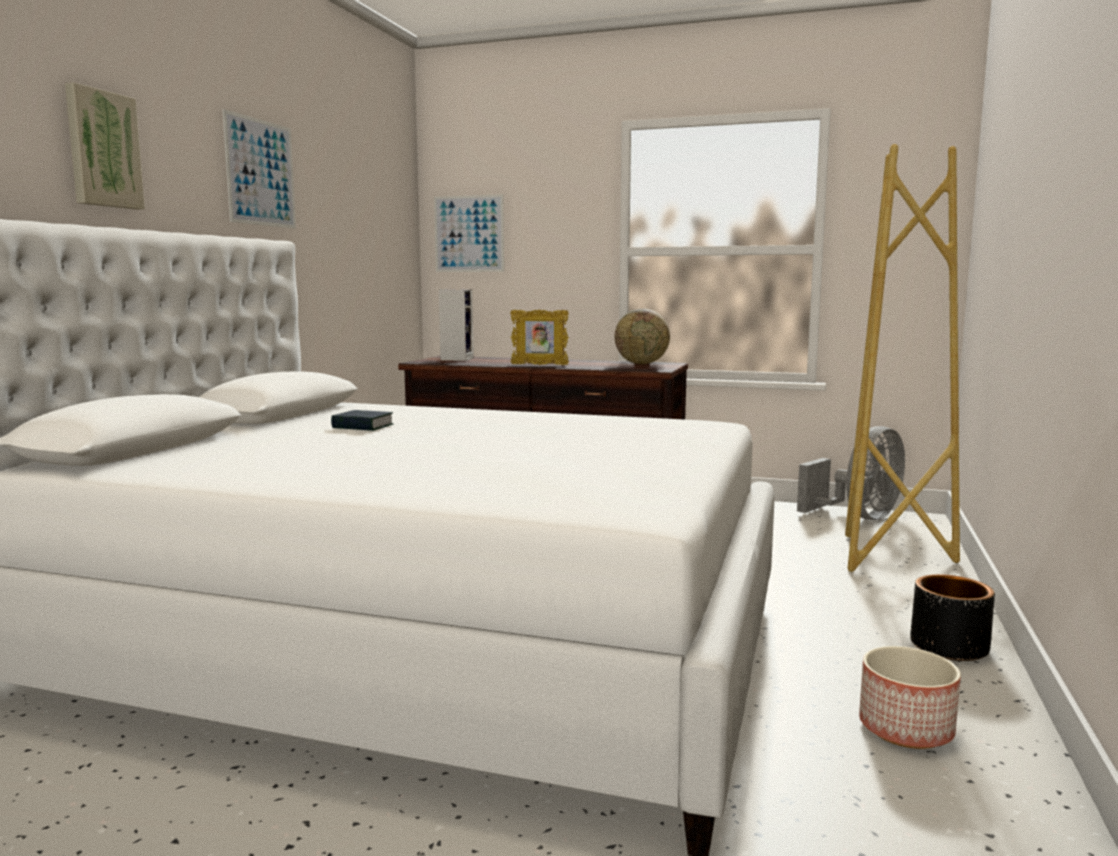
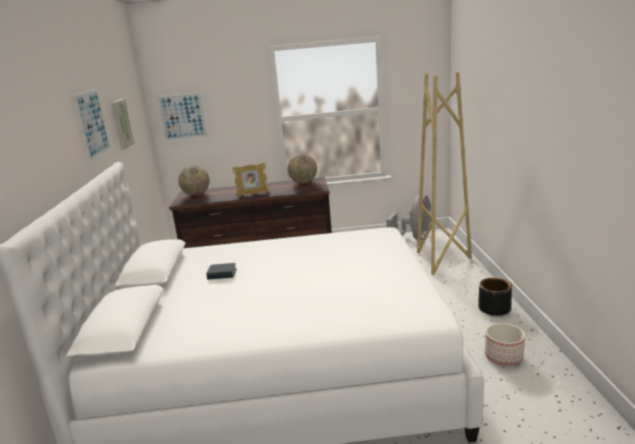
camera: 20 degrees left, 10 degrees up
picture [65,82,145,209] -> picture moved to [111,99,134,150]
speaker [439,289,474,361] -> globe [178,165,209,196]

